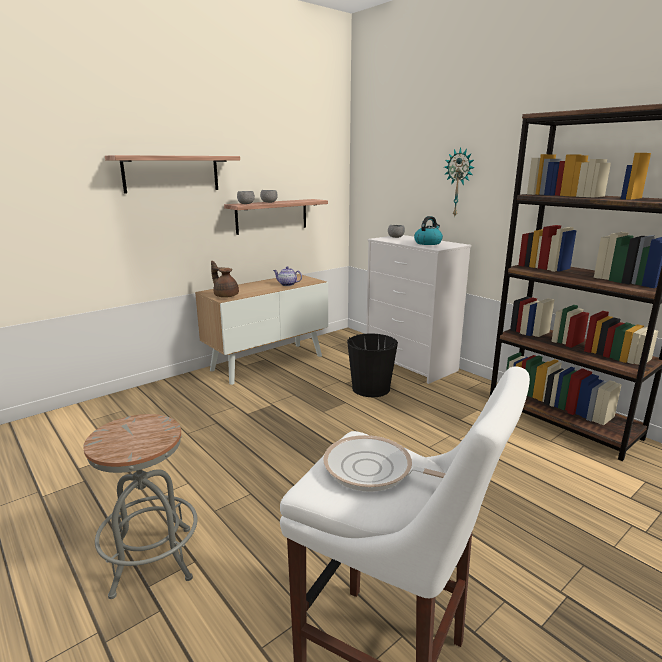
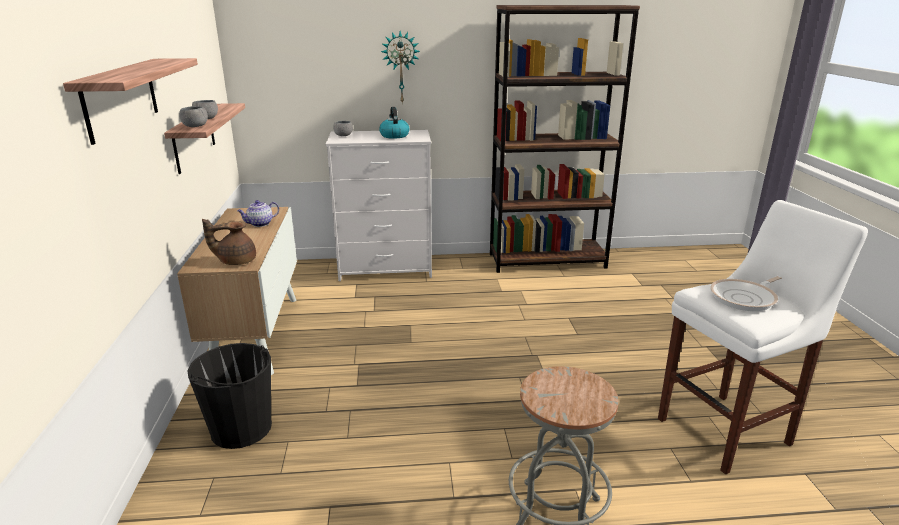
camera: 55 degrees left, 5 degrees up
black bucket [347,333,398,397] -> black bucket moved to [187,343,272,449]

